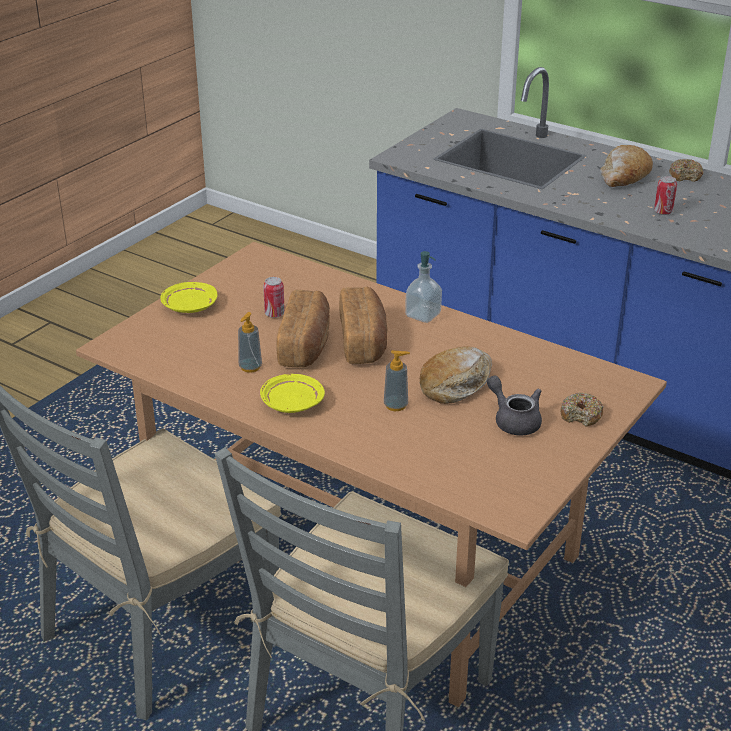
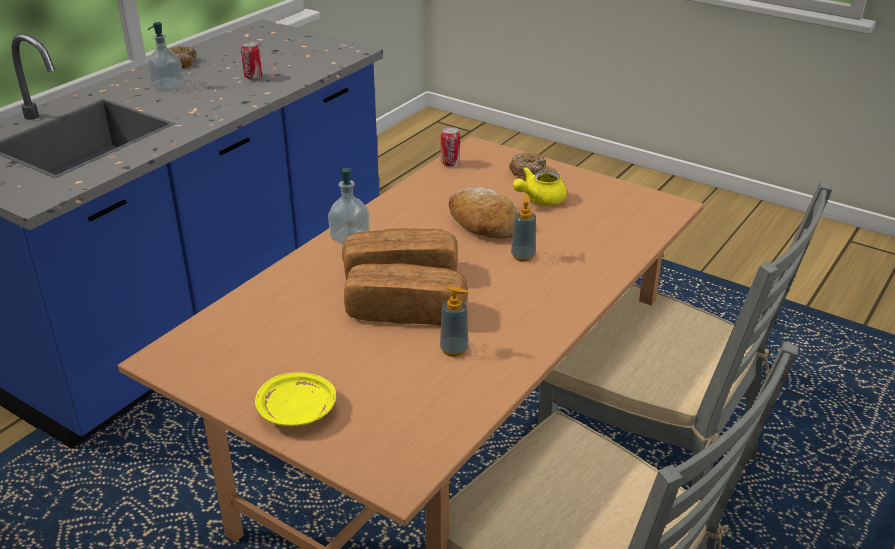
camera: 90 degrees left, 0 degrees up
yellow plate [260,374,325,413] -> none
can [263,277,285,318] -> can moved to [441,127,460,167]
grey teapot [487,375,542,435] -> yellow teapot [513,167,567,205]
bread [600,145,653,187] -> soap dispenser [147,22,184,91]

